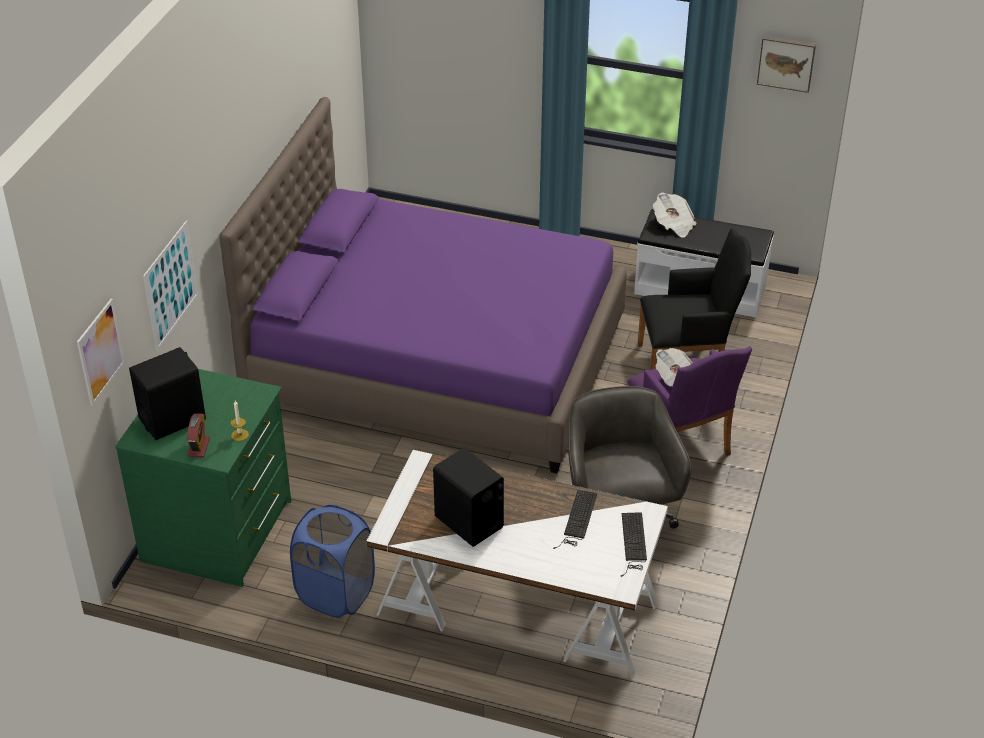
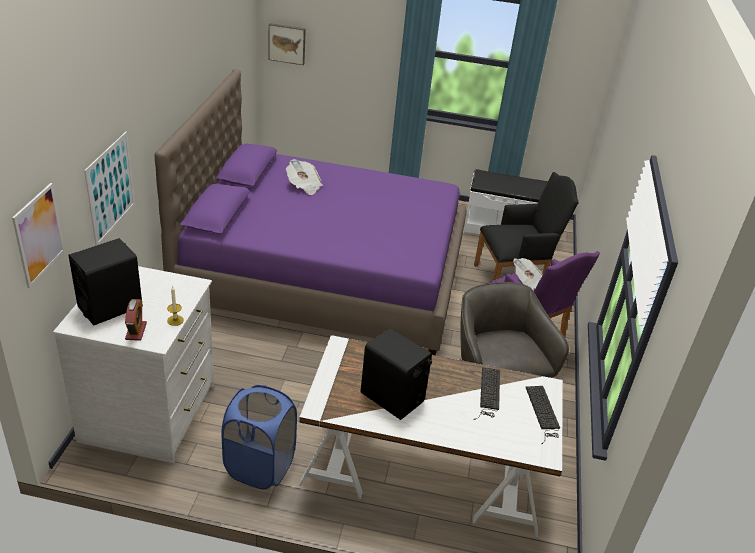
camera: 10 degrees left, 5 degrees down
green dresser [115,369,291,587] -> white dresser [53,266,214,463]
newspaper [653,192,697,238] -> newspaper moved to [286,159,323,195]
picture [757,36,816,93] -> picture moved to [269,23,306,65]

